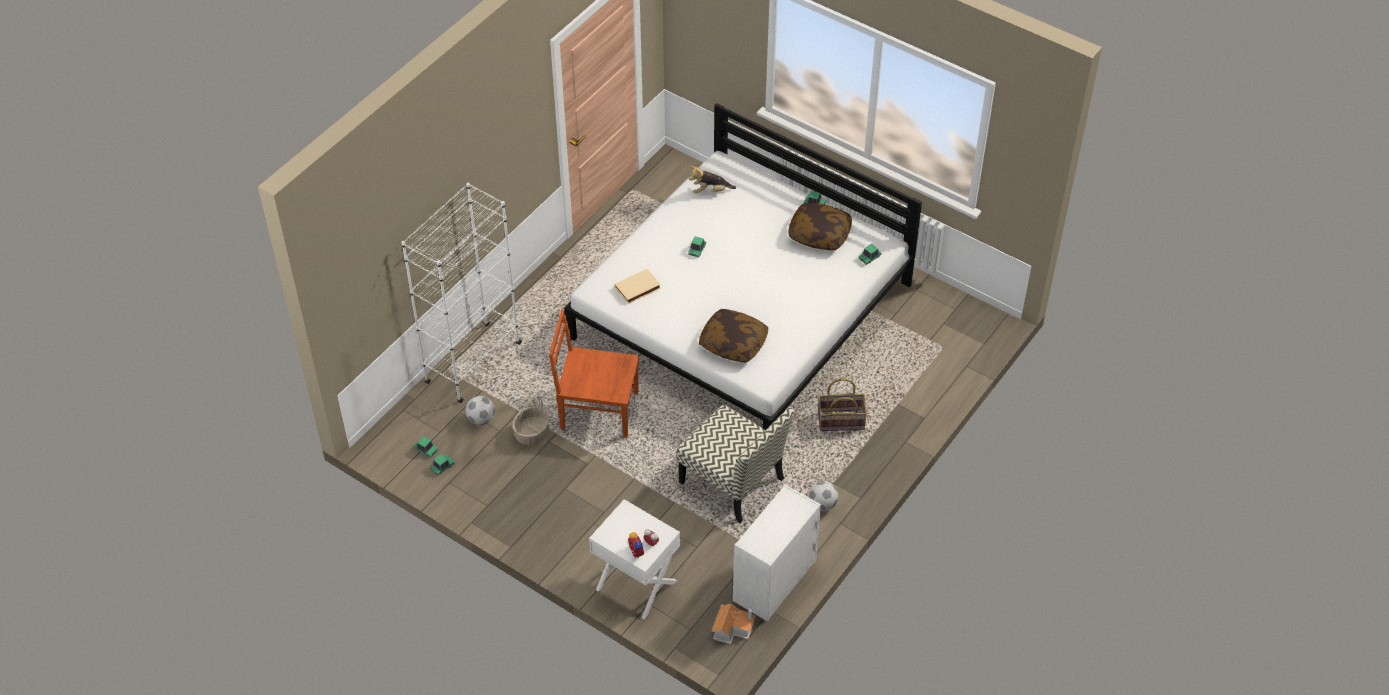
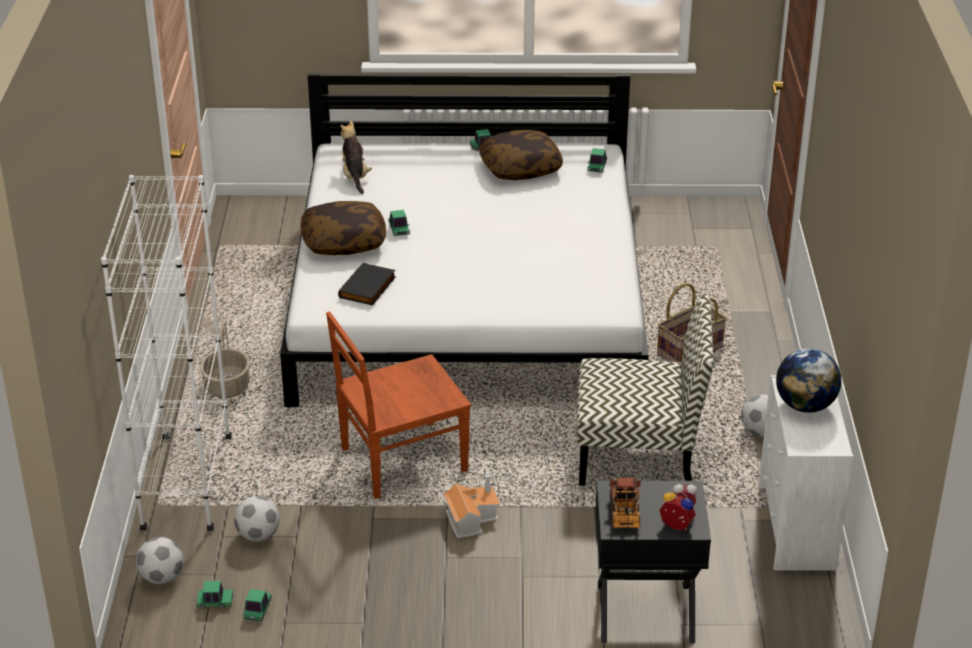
camera: 35 degrees left, 15 degrees down
basket [512,396,550,445] -> basket moved to [200,323,250,399]
white nightstand [589,499,680,619] -> black nightstand [595,480,711,643]
beige book [615,269,661,304] -> black book [338,262,396,305]
plush toy [689,166,736,193] -> plush toy turned 120 degrees clockwise [340,120,372,194]
pillow [699,309,768,362] -> pillow moved to [300,201,386,255]
toy house [712,604,756,644] -> toy house moved to [443,473,500,538]
none -> football [136,537,184,584]
none -> toy truck [609,478,641,528]
none -> globe [776,348,841,413]

